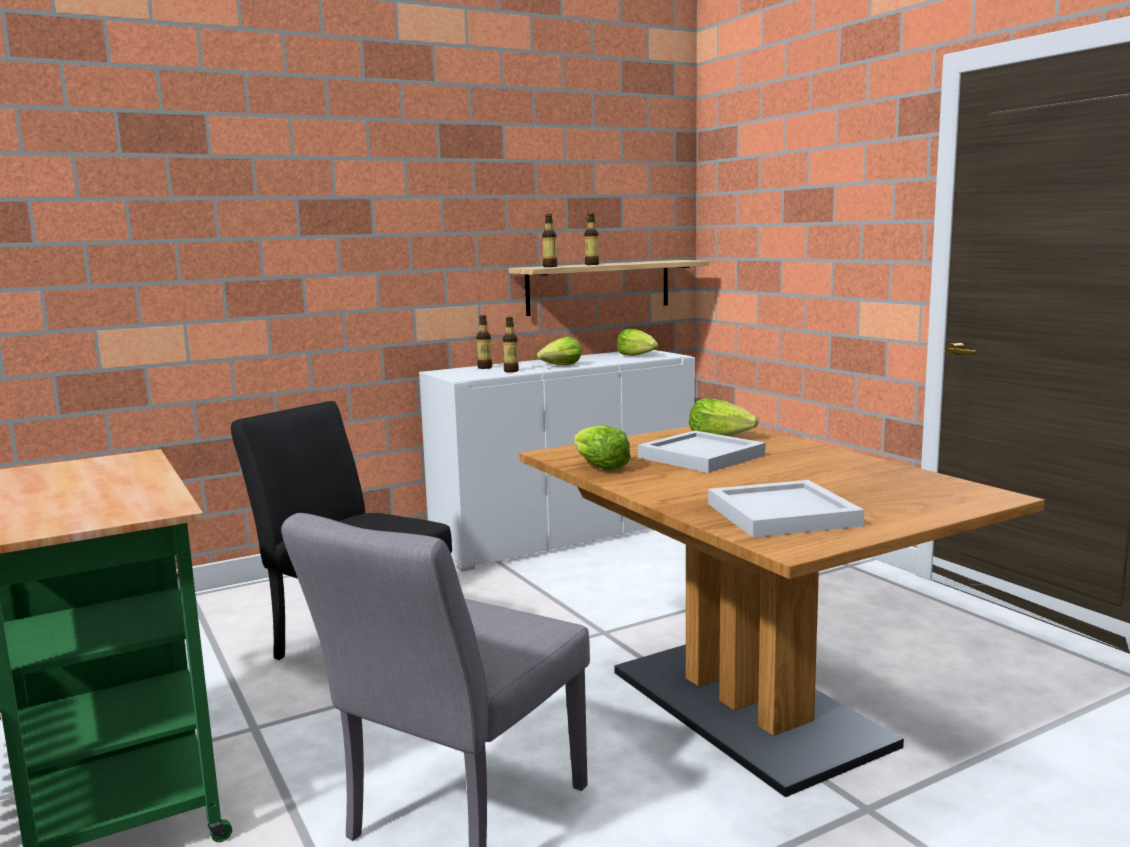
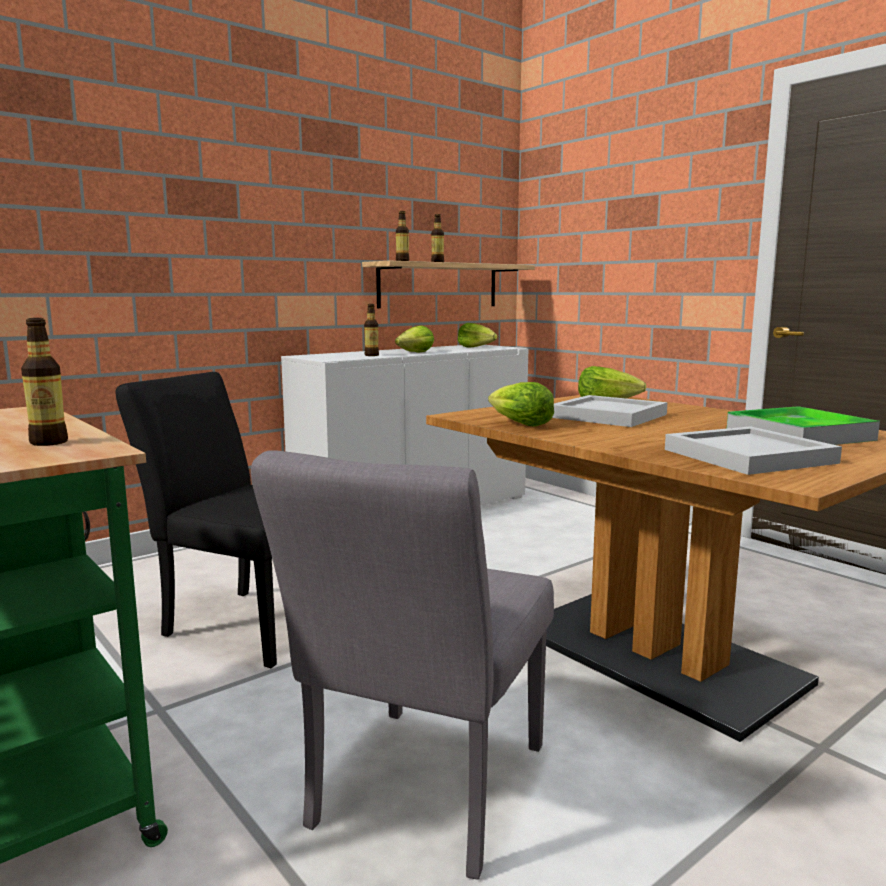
camera: 10 degrees left, 0 degrees up
bottle [476,315,492,369] -> bottle moved to [21,318,68,446]
none -> tray [727,406,880,445]

